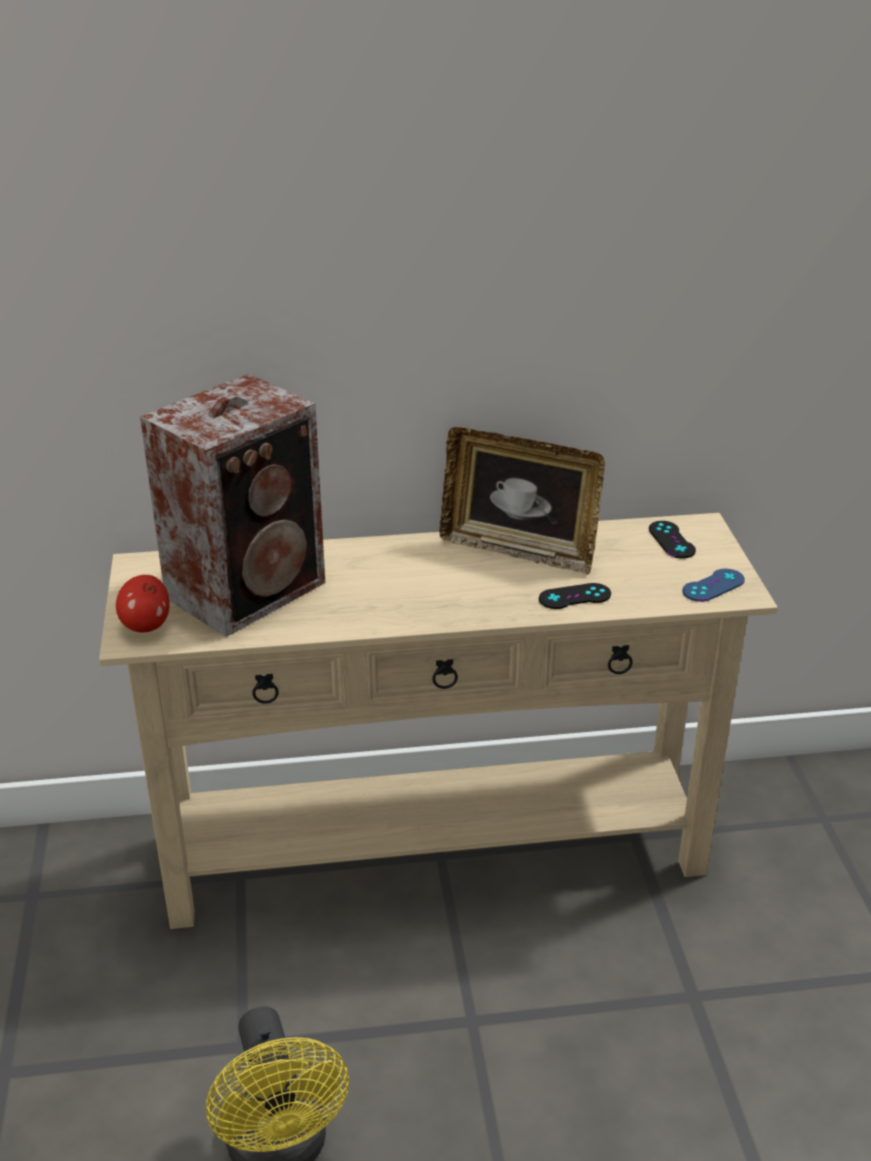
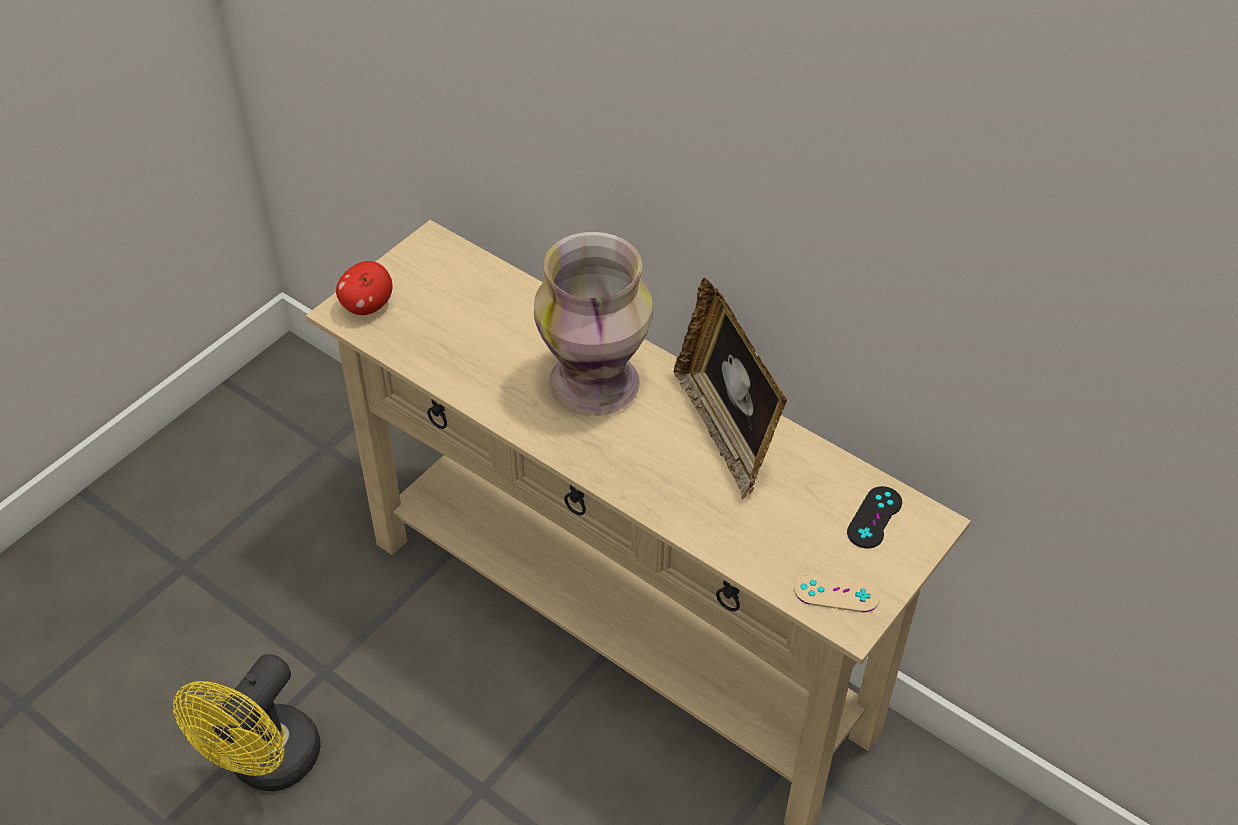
camera: 45 degrees right, 15 degrees up
speaker [140,374,325,637] -> none
black game controller [539,583,611,609] -> none
blue game controller [682,569,745,602] -> beige game controller [794,573,880,612]
none -> vase [534,232,653,416]

